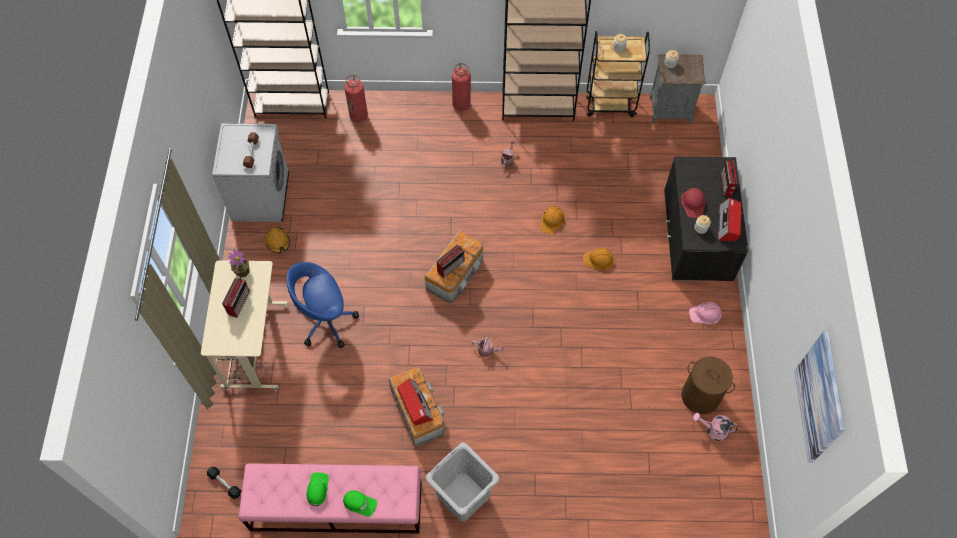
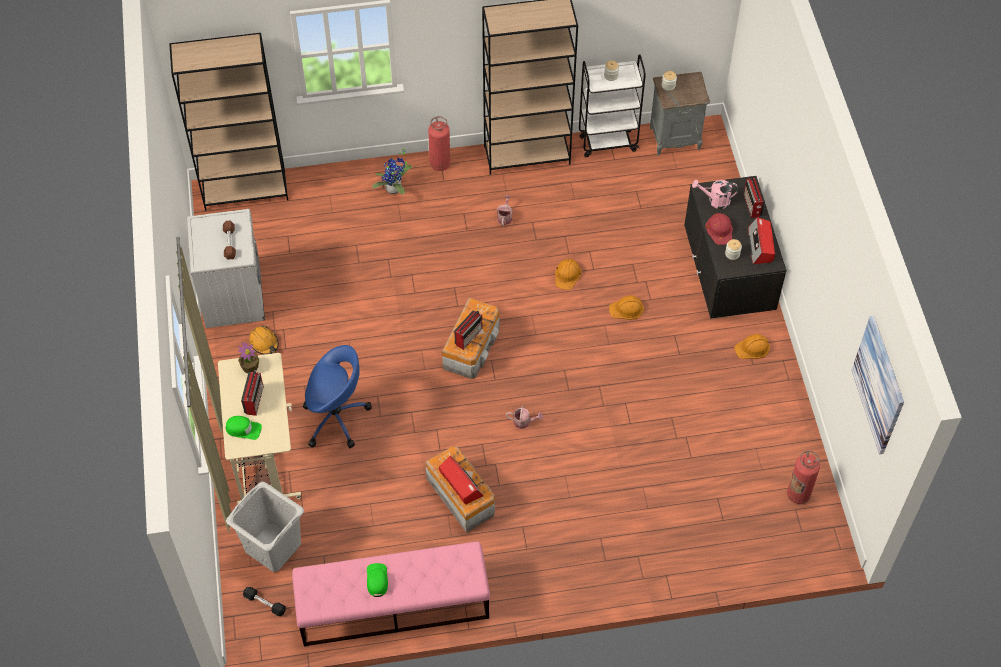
camera: 10 degrees left, 5 degrees down
blue office chair [286,262,359,348] -> blue office chair turned 135 degrees counterclockwise [303,345,372,448]
green cap [343,490,377,517] -> green cap moved to [226,416,262,440]
fire extinguisher [344,75,368,123] -> fire extinguisher moved to [787,451,820,504]
grey laundry basket [426,443,499,522] -> grey laundry basket moved to [226,482,304,572]
brown cart [587,31,650,117] -> white cart [579,54,645,157]
brown laundry basket [681,356,735,414] -> none
pink hard hat [689,302,722,325] -> orange hard hat [734,334,770,359]
pink watering can [693,413,738,441] -> pink watering can moved to [692,180,738,209]
none -> potted plant [372,147,412,194]

